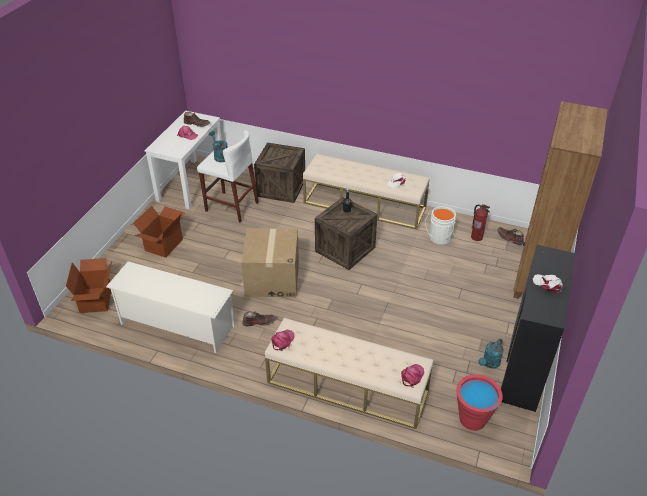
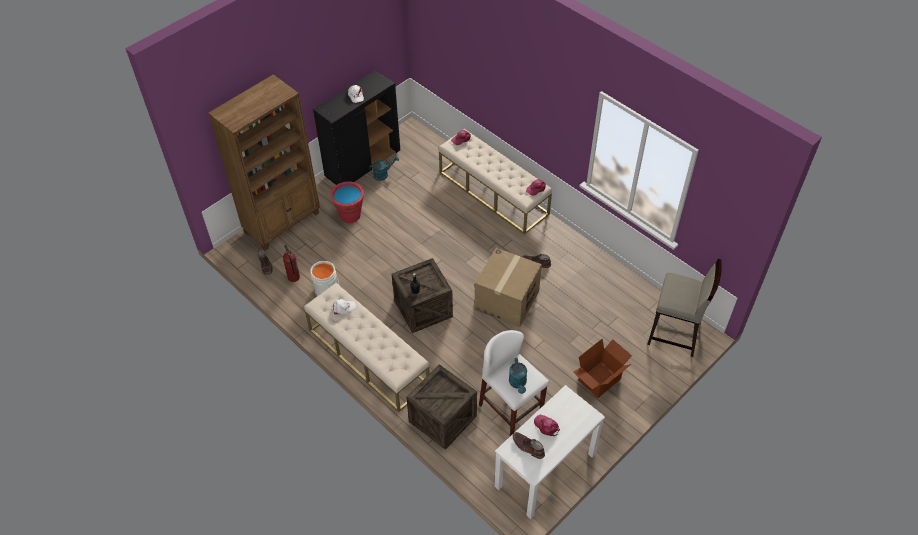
camera: 155 degrees left, 10 degrees up
cardboard box [66,258,112,313] -> beige stool [647,259,722,357]
white shoe rack [106,261,235,353] -> none
red bucket [456,374,503,431] -> red bucket moved to [330,181,364,223]

